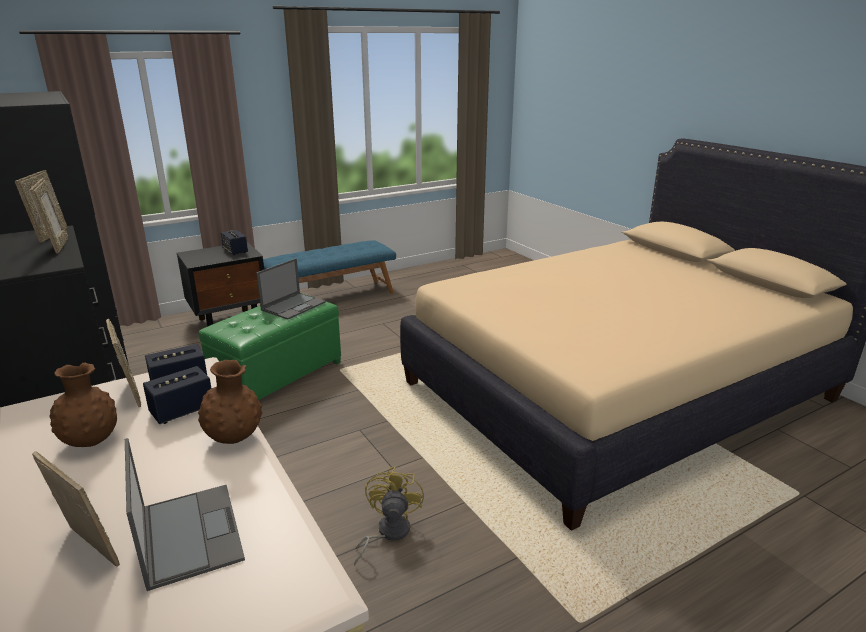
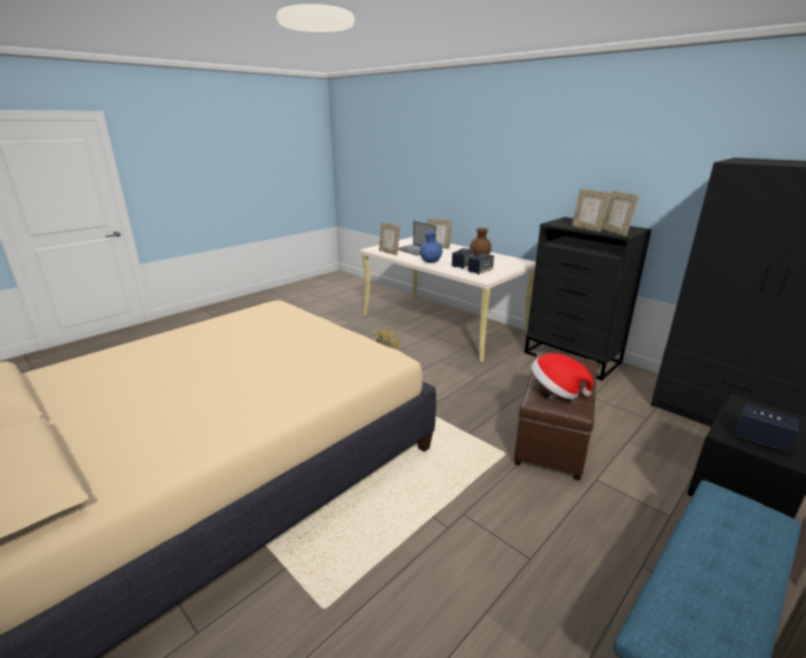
camera: 165 degrees right, 0 degrees up
picture frame [106,319,141,407] -> picture frame moved to [379,222,400,256]
brown vase [198,360,262,444] -> blue vase [420,231,443,263]
green ottoman [199,293,341,400] -> brown ottoman [514,351,597,481]
laptop [256,258,326,320] -> hat [531,353,593,399]

